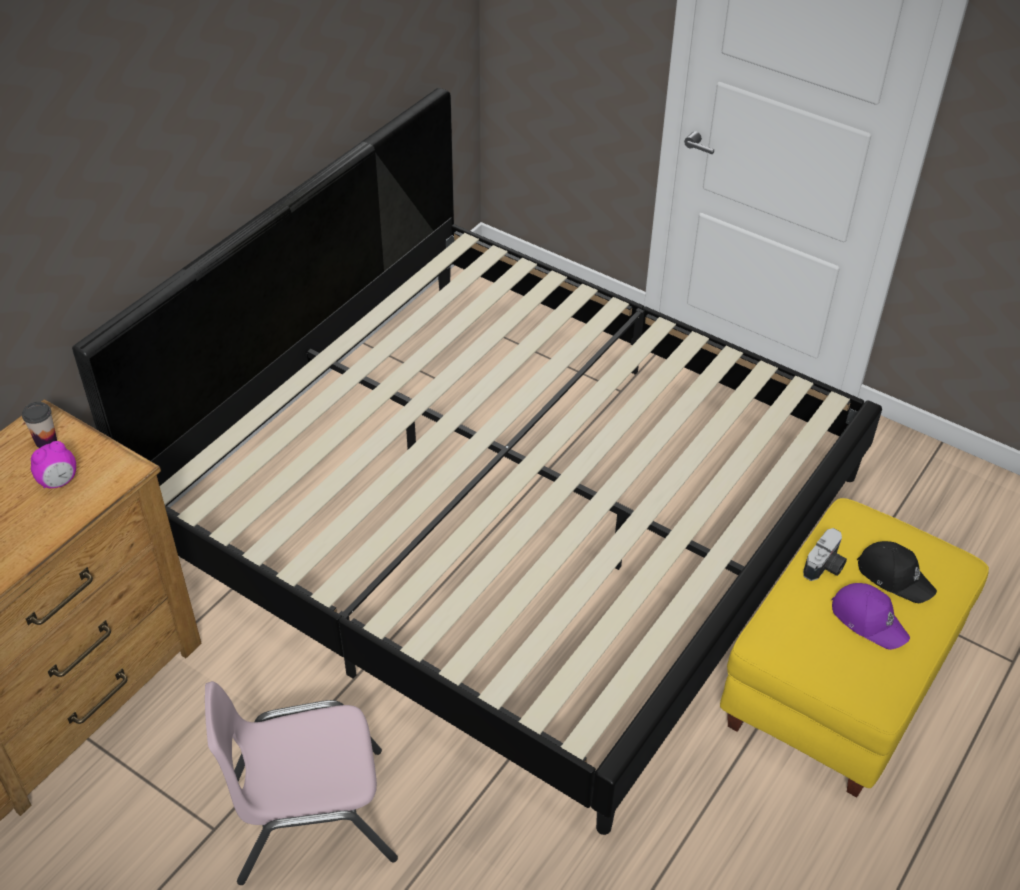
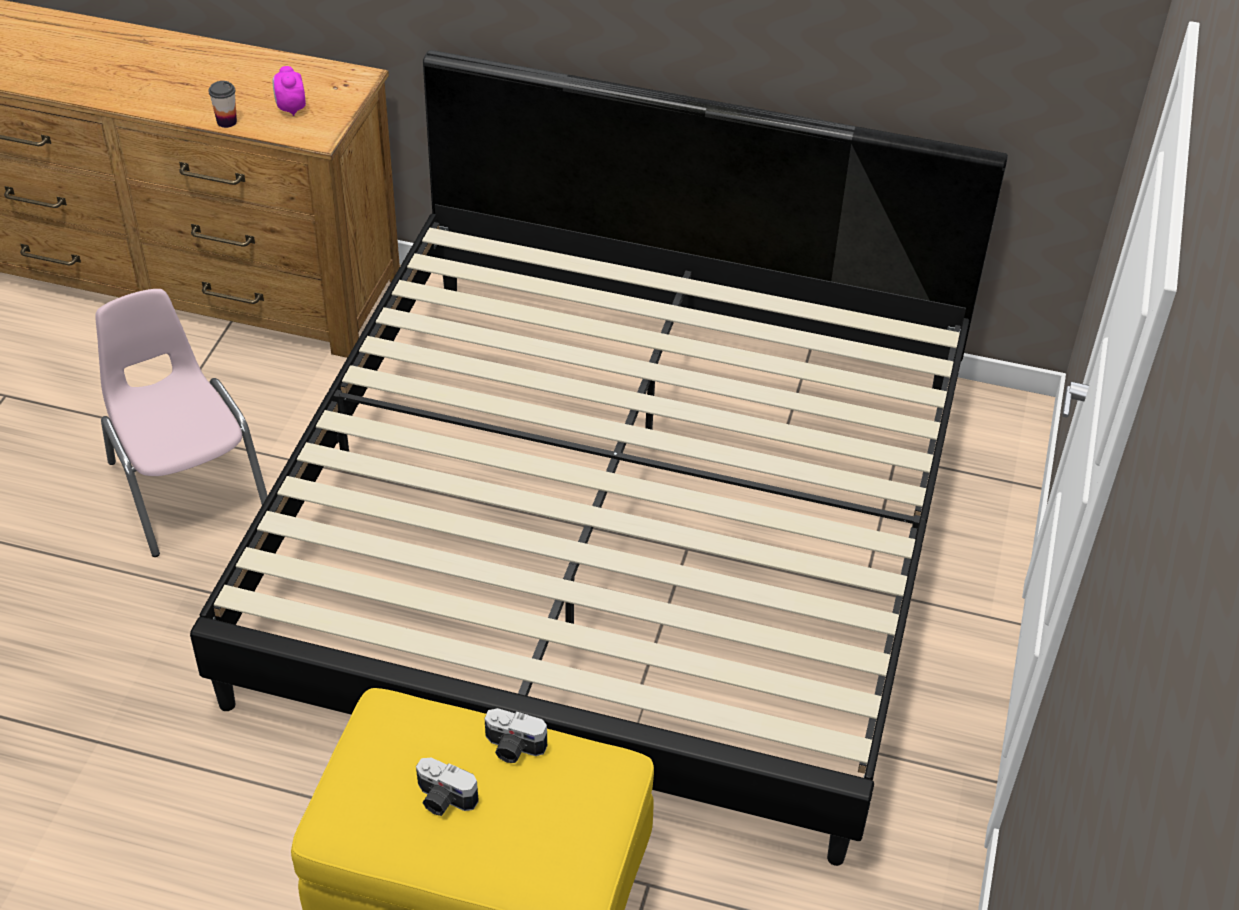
camera: 70 degrees right, 0 degrees up
cup [22,402,57,448] -> cup moved to [209,81,237,128]
alarm clock [31,441,76,488] -> alarm clock turned 45 degrees clockwise [272,66,306,116]
purple cap [832,583,910,650] -> camera [416,758,479,816]
black cap [857,541,937,603] -> none

